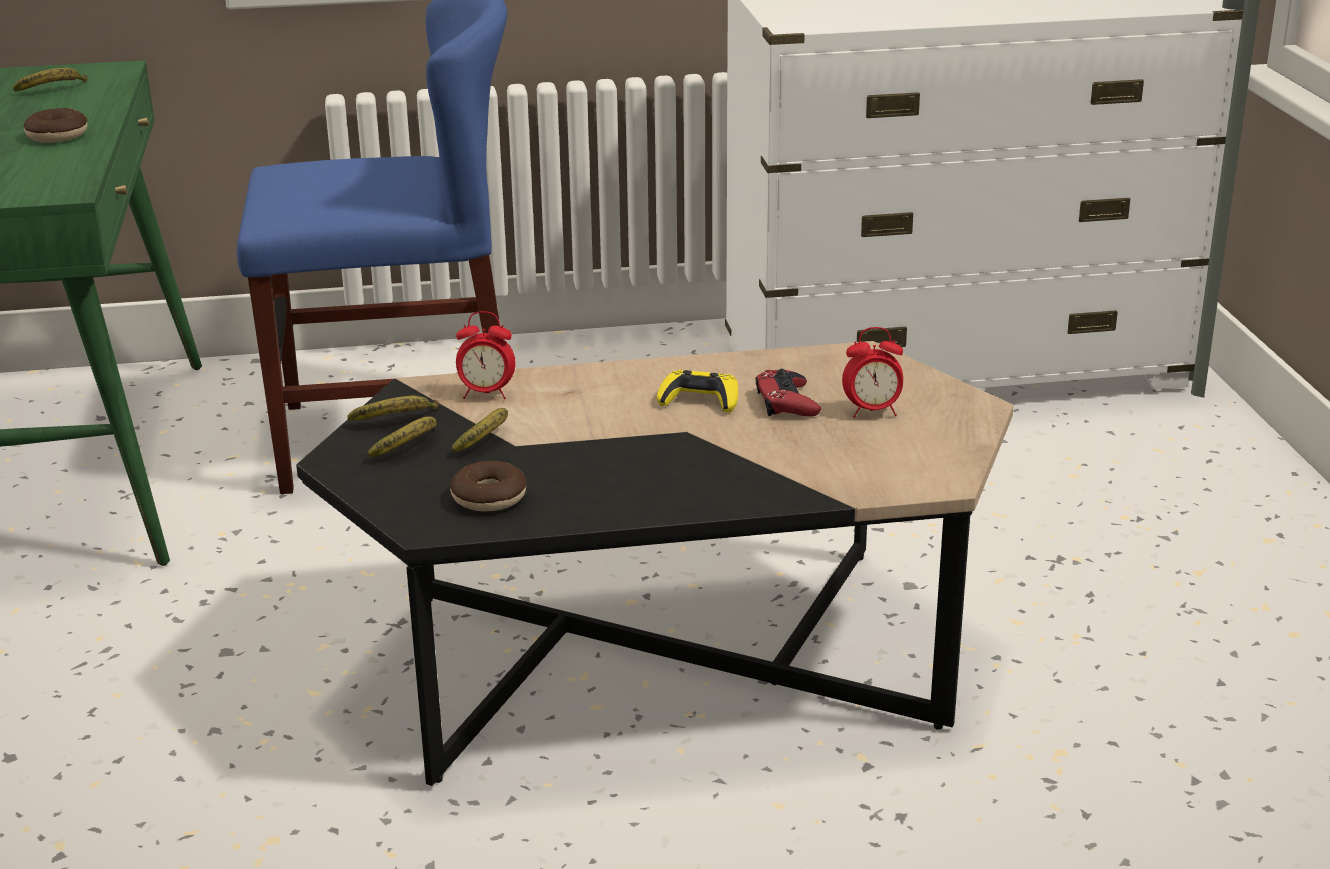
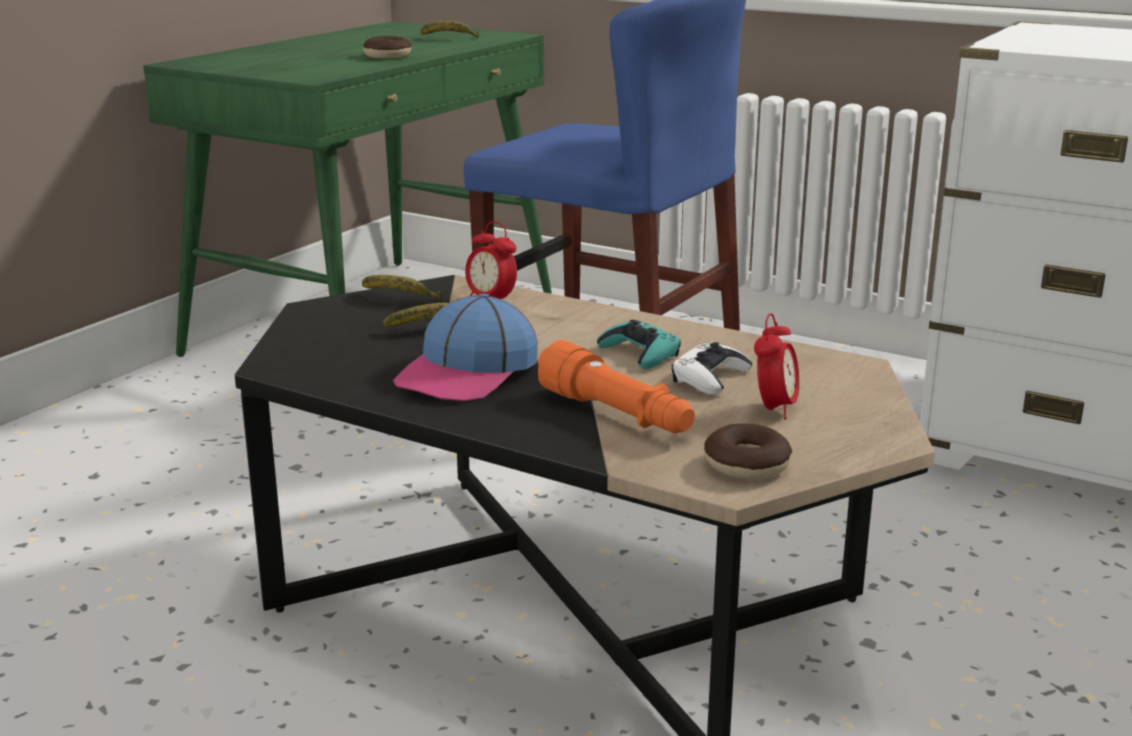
camera: 40 degrees right, 5 degrees down
banana [367,416,437,458] -> none
donut [450,461,526,511] -> donut moved to [704,424,792,479]
yellow game controller [657,370,738,412] -> turquoise game controller [597,320,681,369]
red game controller [756,369,821,417] -> white game controller [672,342,752,395]
alarm clock [842,327,903,418] -> alarm clock turned 105 degrees counterclockwise [754,313,799,420]
none -> cap [393,294,538,401]
none -> orange flashlight [538,340,695,433]

